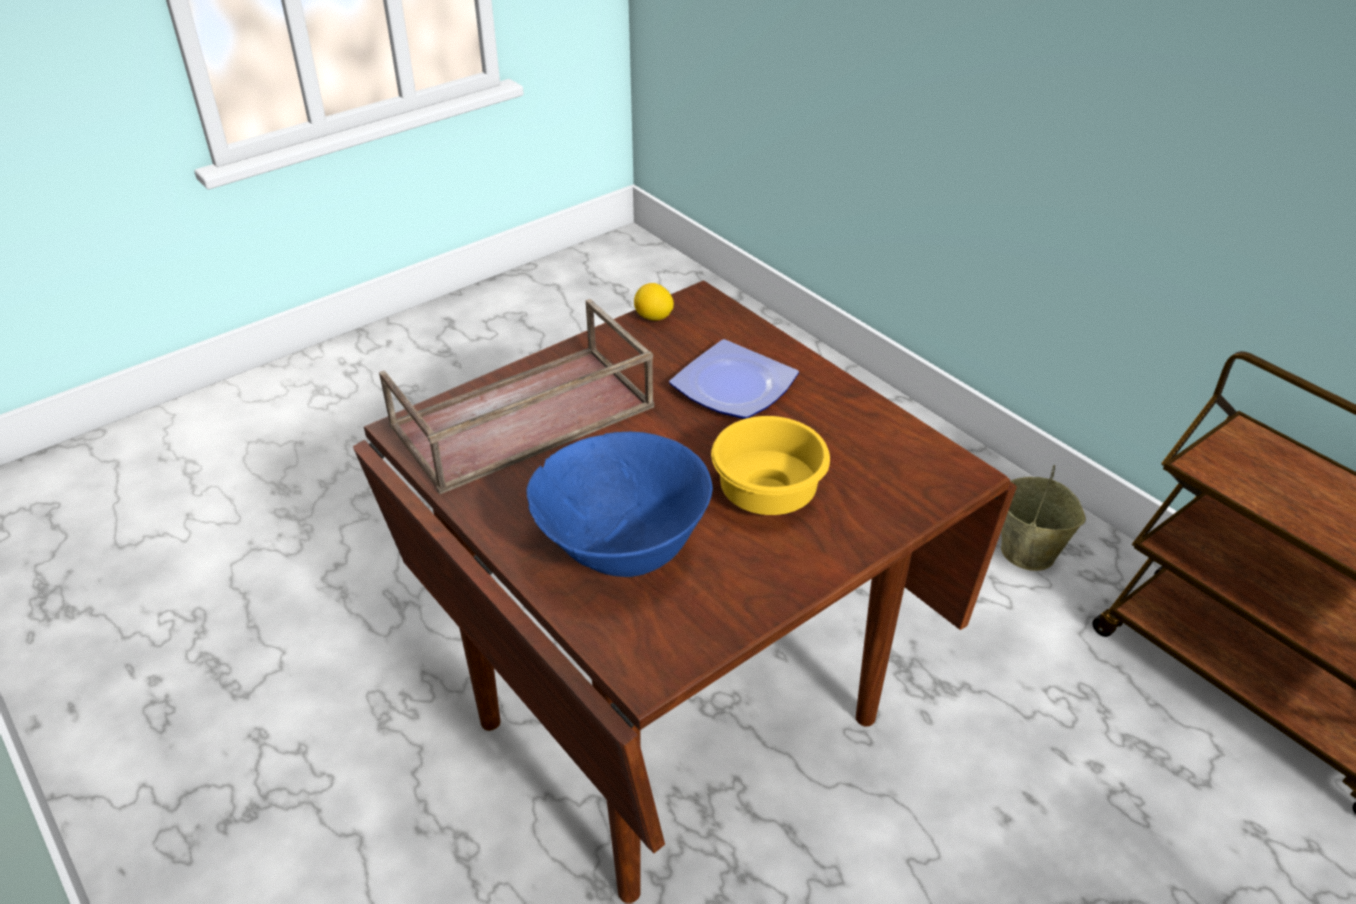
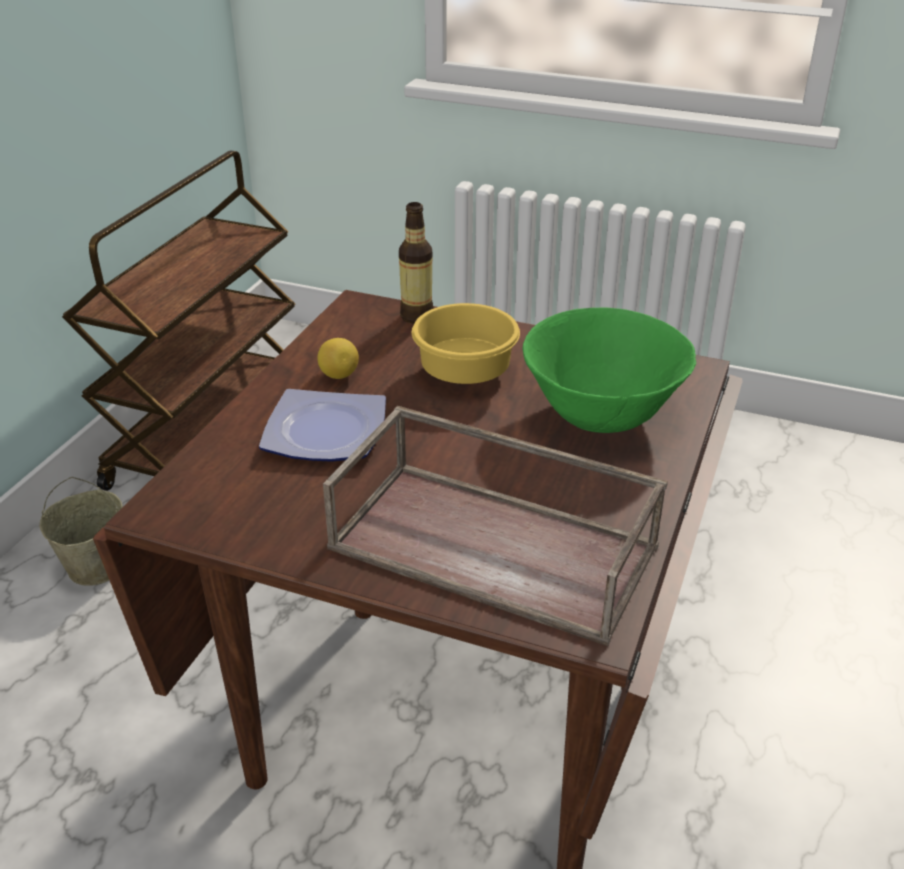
camera: 120 degrees left, 5 degrees down
blue bowl [526,432,713,577] -> green bowl [523,308,696,433]
lemon [634,283,674,321] -> lemon moved to [317,338,359,379]
none -> bottle [399,202,433,324]

